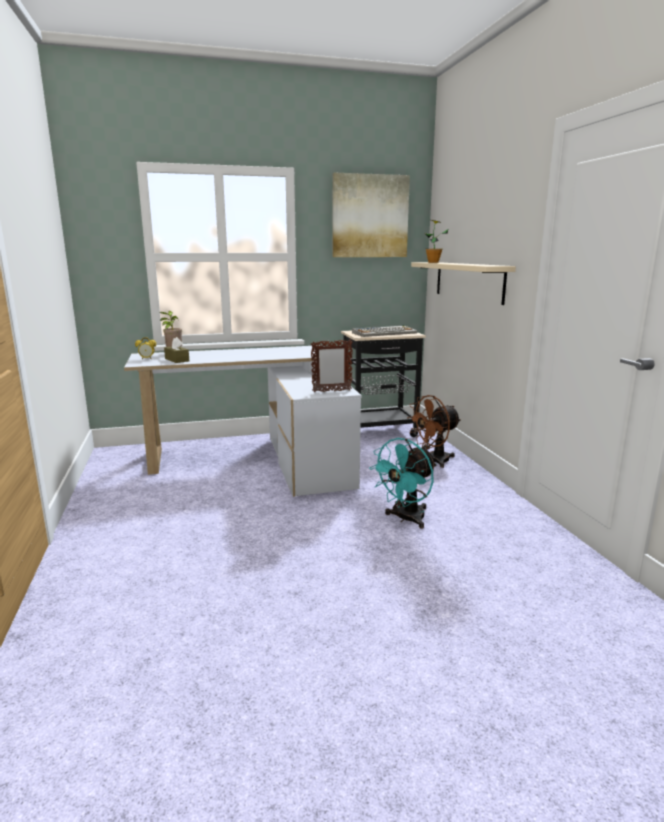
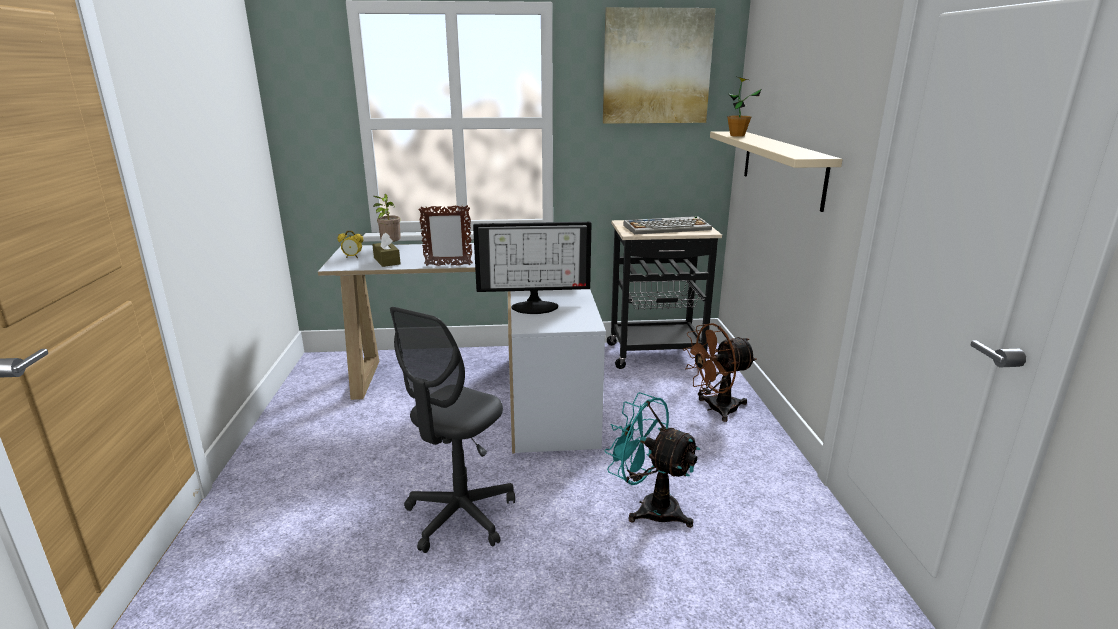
camera: 10 degrees right, 5 degrees up
picture frame [311,339,353,392] -> picture frame moved to [418,205,473,266]
turquoise fan [369,438,437,528] -> turquoise fan turned 75 degrees clockwise [604,392,701,528]
none -> grey office chair [390,307,515,553]
none -> monitor [473,222,592,314]

